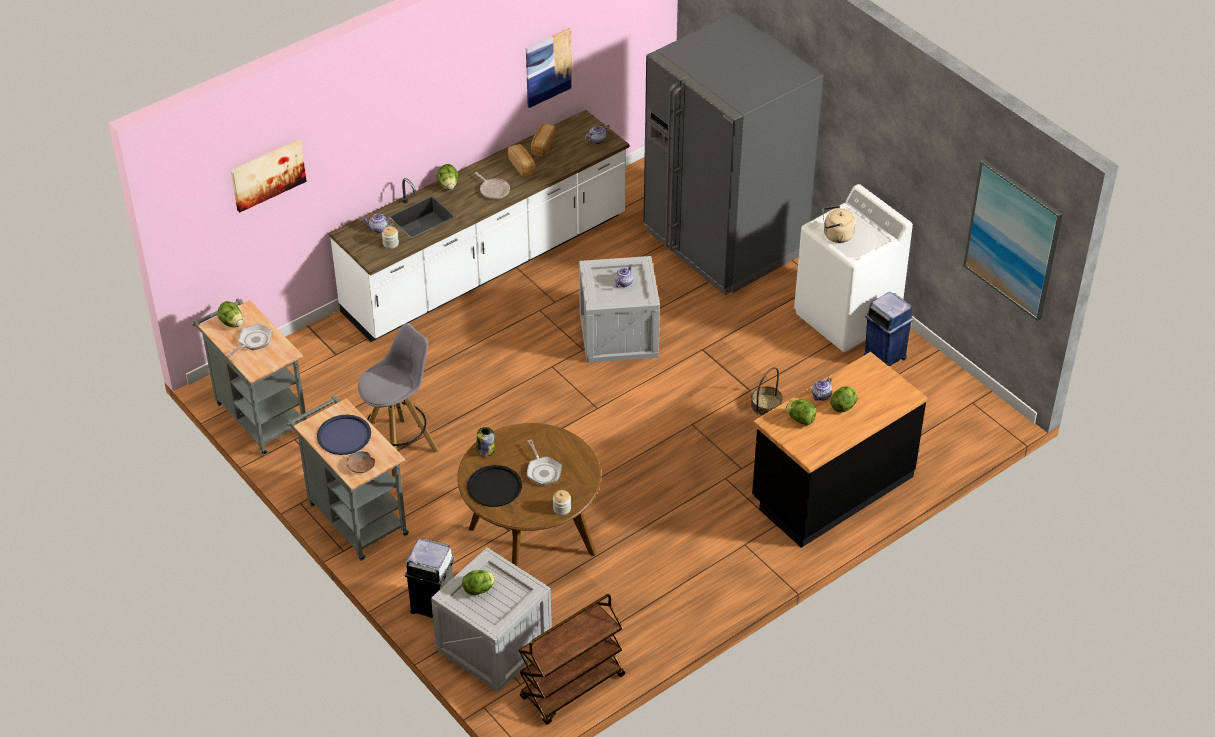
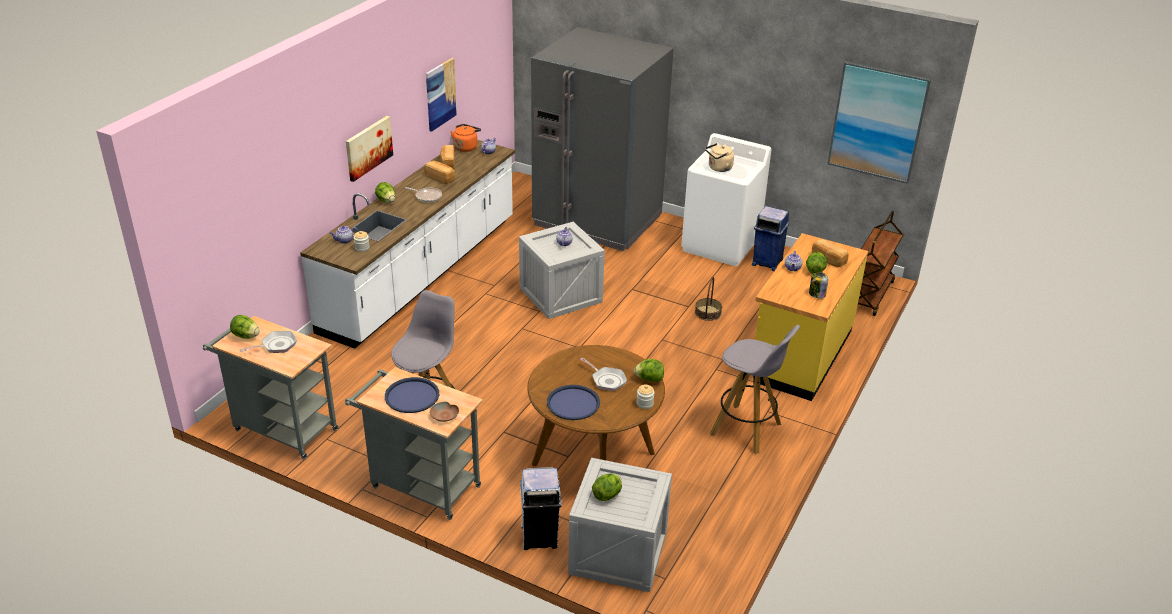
camera: 25 degrees left, 10 degrees down
frying pan [226,324,273,358] -> frying pan turned 45 degrees clockwise [240,331,297,353]
picture [231,140,307,213] -> picture moved to [346,116,393,182]
black tray [467,465,522,507] -> blue tray [547,385,600,420]
jar [477,427,495,457] -> jar moved to [809,272,828,298]
brown cart [519,594,625,725] -> brown cart moved to [858,211,904,316]
black counter [752,352,927,548] -> yellow counter [755,233,868,401]
lettuce [785,399,816,425] -> lettuce moved to [634,359,664,382]
none -> orange kettle [450,124,481,152]
none -> grey stool [710,325,800,454]
none -> bread [812,238,849,267]

